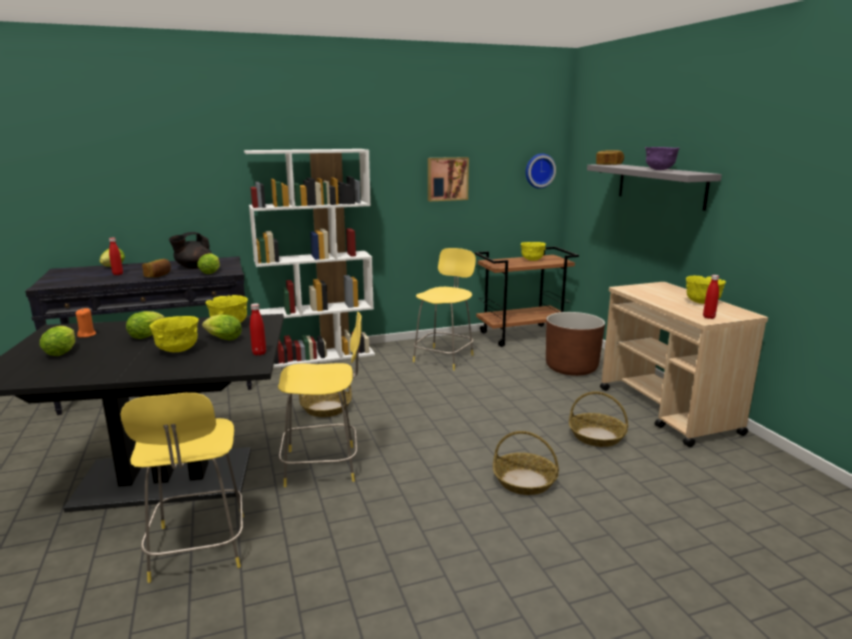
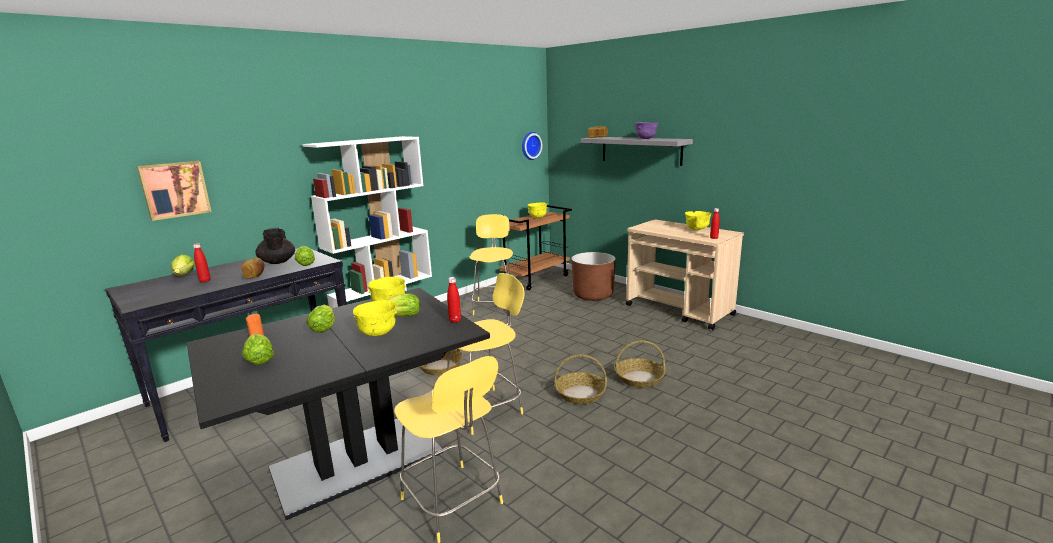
camera: 25 degrees left, 0 degrees up
black teapot [169,232,212,269] -> black teapot turned 45 degrees counterclockwise [255,228,295,264]
picture [428,157,469,202] -> picture moved to [137,161,212,221]
basket [569,391,628,447] -> basket moved to [555,354,607,404]

